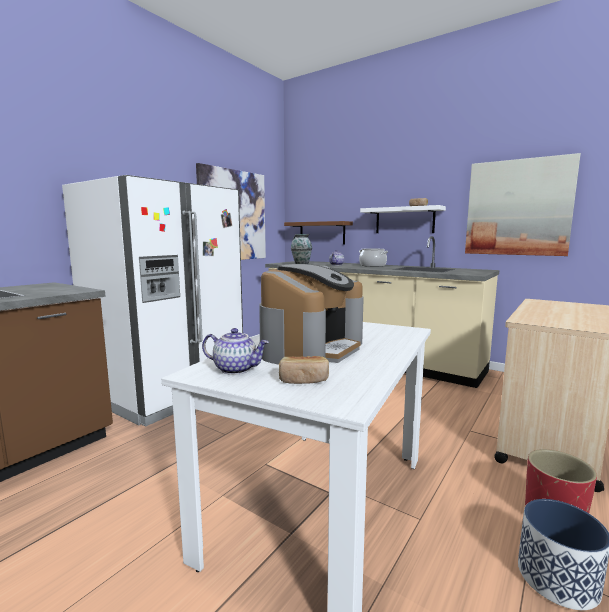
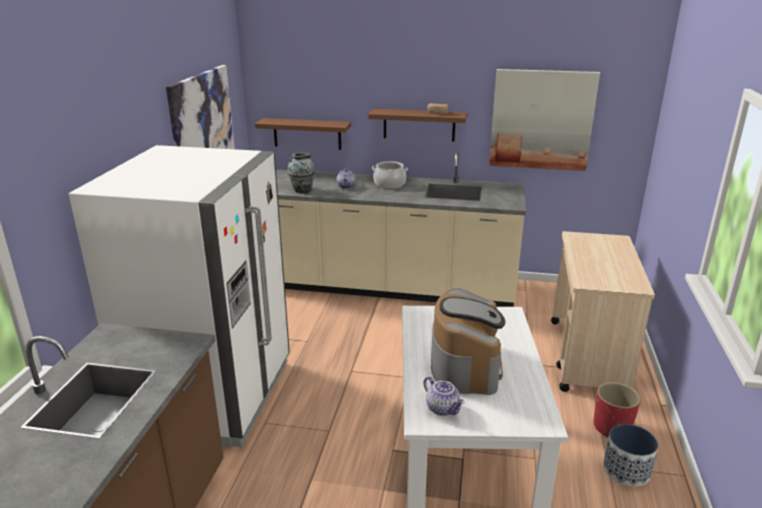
camera: 25 degrees left, 15 degrees up
teapot [202,328,269,375] -> teapot turned 60 degrees clockwise [424,377,465,416]
bread [279,356,329,384] -> none
white shelf [360,205,446,233] -> brown shelf [368,109,467,141]

